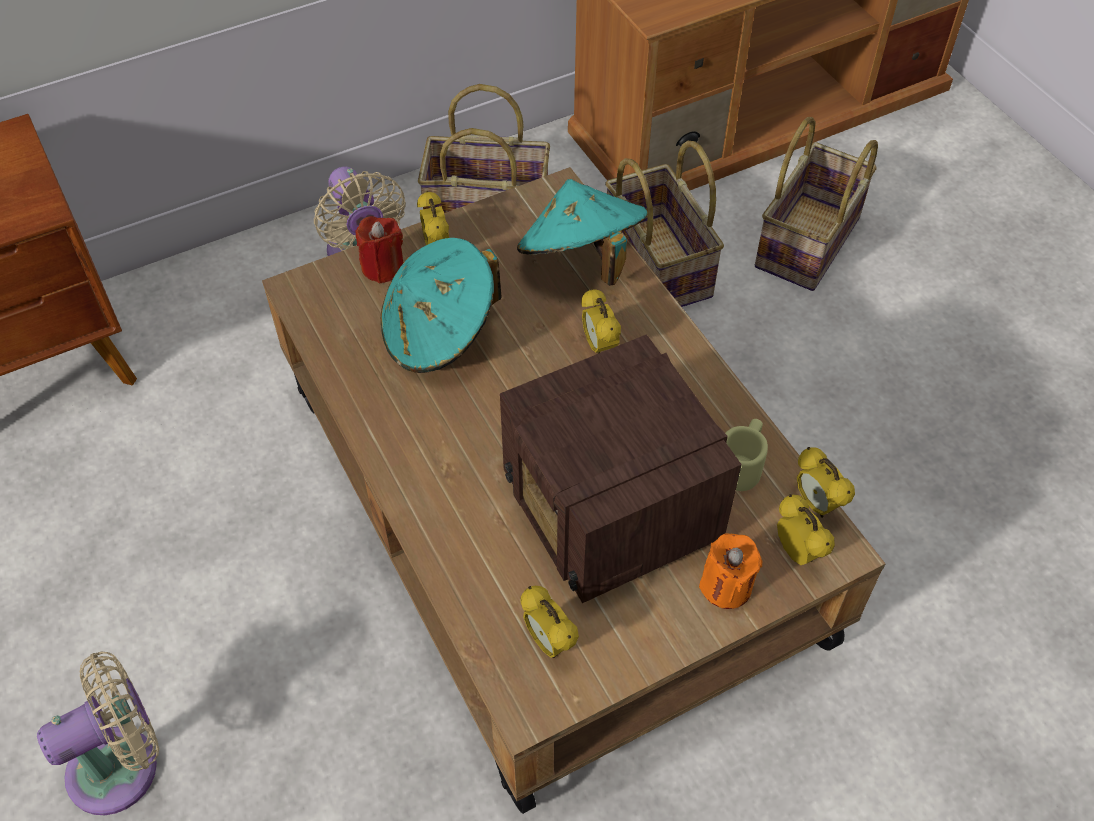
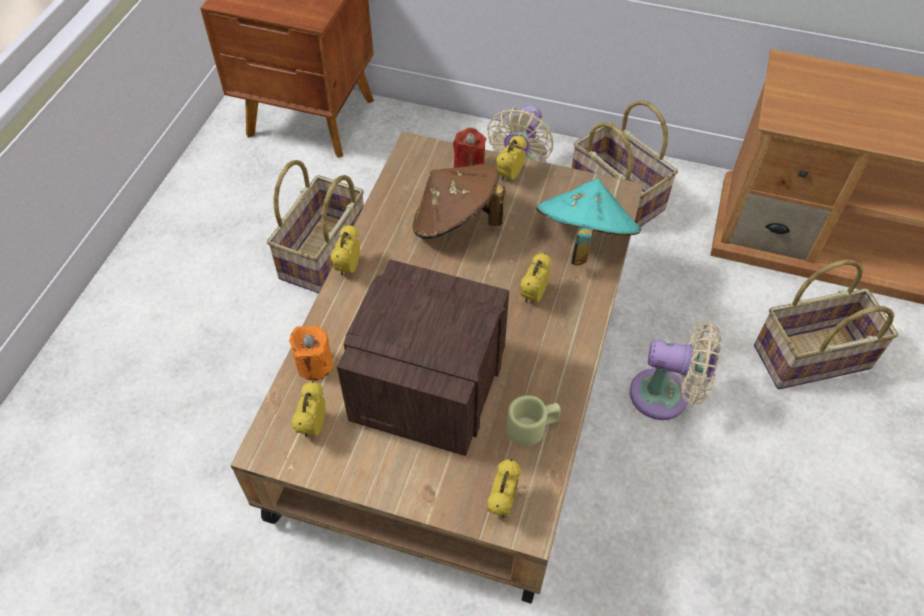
camera: 45 degrees right, 0 degrees up
beige fan [37,652,159,815] -> beige fan moved to [630,322,721,420]
turquoise hat [381,238,502,373] -> brown hat [412,164,506,239]
basket [605,141,724,307] -> basket moved to [267,160,364,293]
orange candle [699,533,762,609] -> orange candle moved to [289,326,333,380]
alarm clock [797,447,855,518] -> alarm clock moved to [330,224,360,275]

